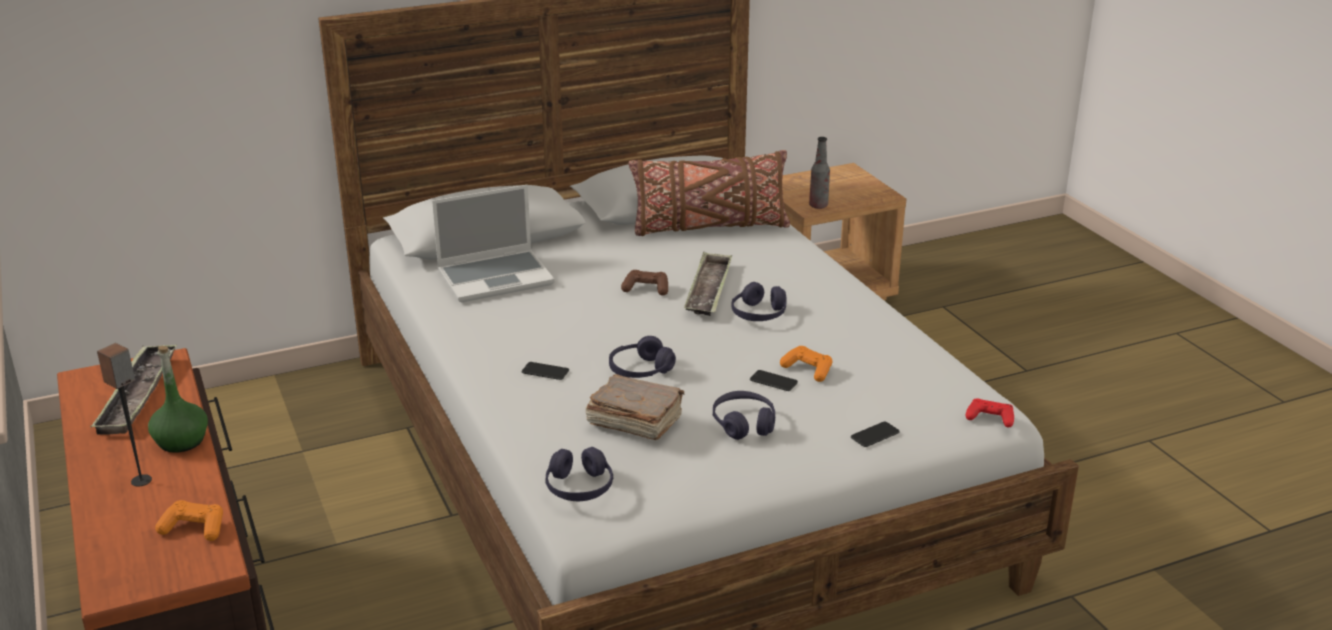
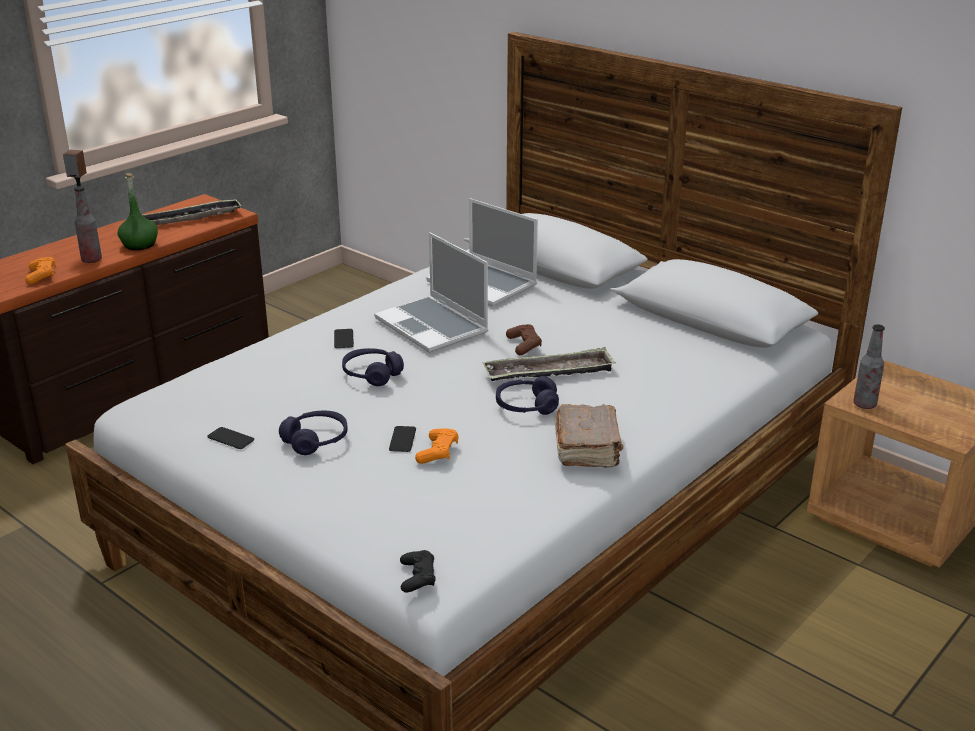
camera: 65 degrees right, 0 degrees up
purple headphones [545,447,613,501] -> none
brown book [586,374,684,440] -> brown book moved to [554,404,623,468]
brown pillow [628,150,790,236] -> none
phone [851,422,900,447] -> phone moved to [207,427,254,449]
red game controller [966,399,1014,428] -> black game controller [400,550,436,592]
none -> bottle [74,186,102,263]
none -> laptop [374,232,489,353]

